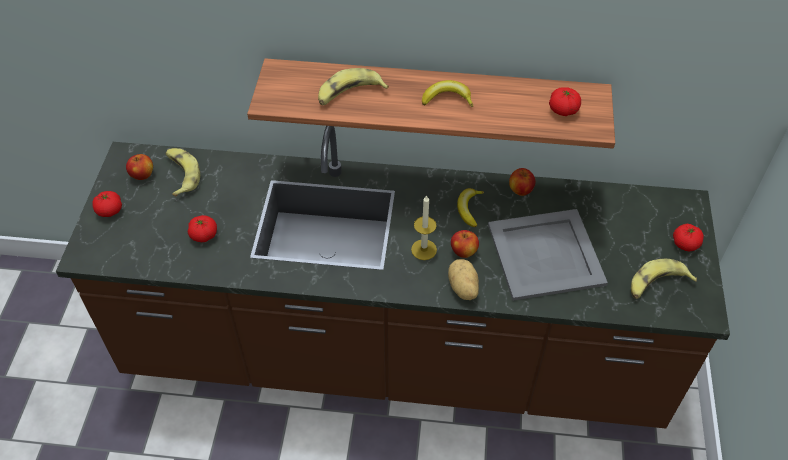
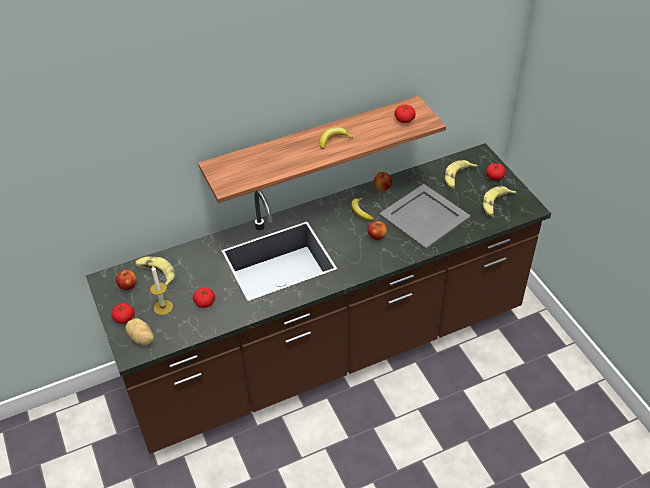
camera: 30 degrees left, 5 degrees down
banana [318,68,389,105] -> banana moved to [445,160,477,189]
candle [411,195,437,260] -> candle moved to [150,266,173,315]
potato [448,259,479,300] -> potato moved to [125,318,154,346]

